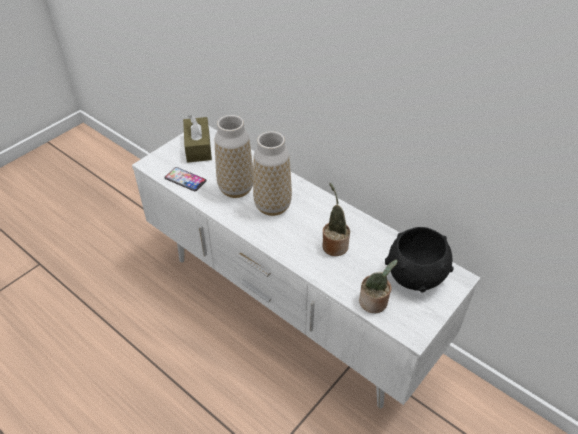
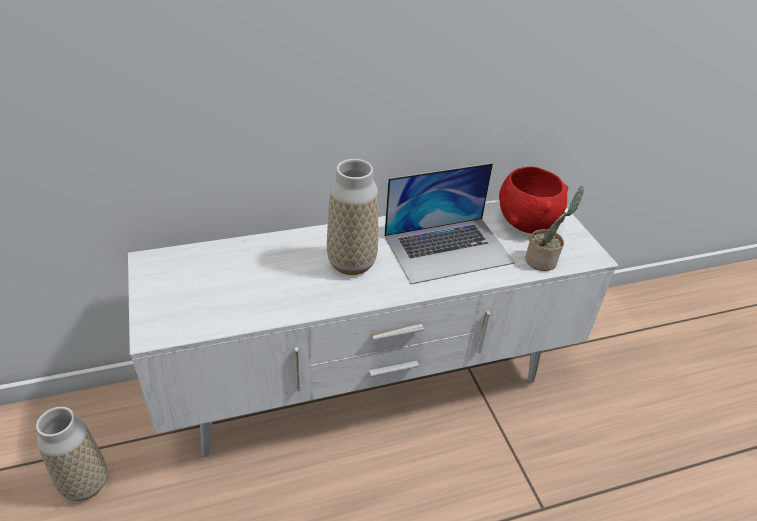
camera: 60 degrees left, 5 degrees down
phone [164,167,206,191] -> none
brown tissue box [183,115,212,162] -> none
vase [215,115,253,198] -> vase moved to [36,407,107,501]
potted plant [322,183,350,256] -> laptop [384,163,515,284]
black bowl [385,227,454,293] -> red bowl [499,166,568,233]

